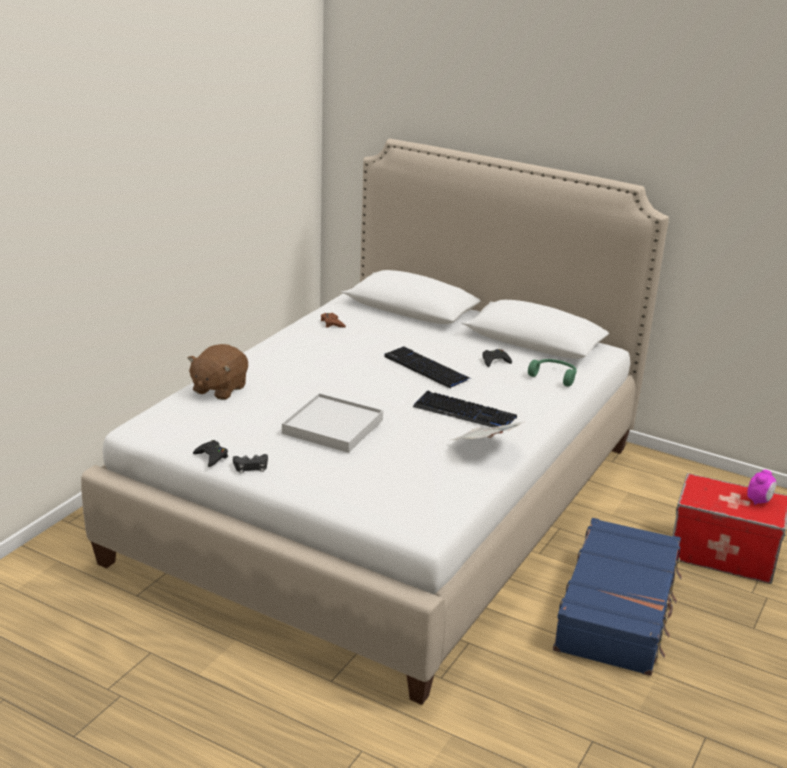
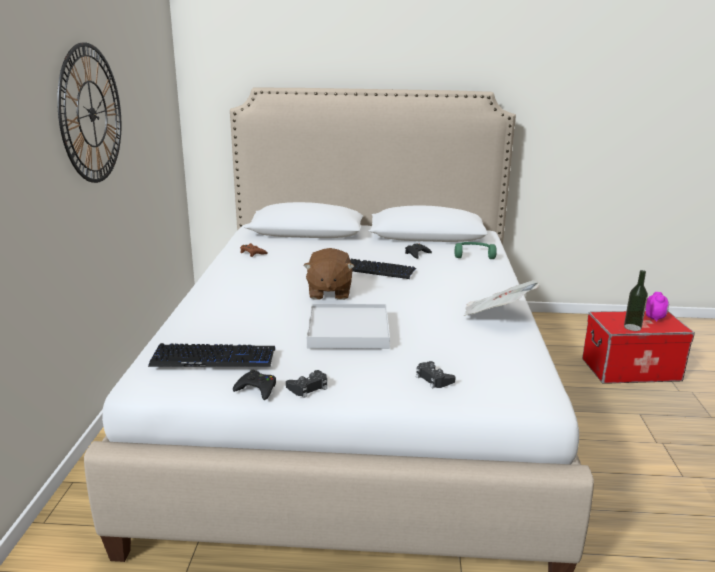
camera: 25 degrees left, 5 degrees down
brown plush toy [187,344,248,400] -> brown plush toy moved to [303,248,354,300]
keyboard [413,391,517,427] -> keyboard moved to [148,343,275,367]
blue suitcase [553,518,682,676] -> none
none -> wall clock [57,42,121,183]
none -> black game controller [416,361,456,388]
none -> bottle [624,270,648,331]

